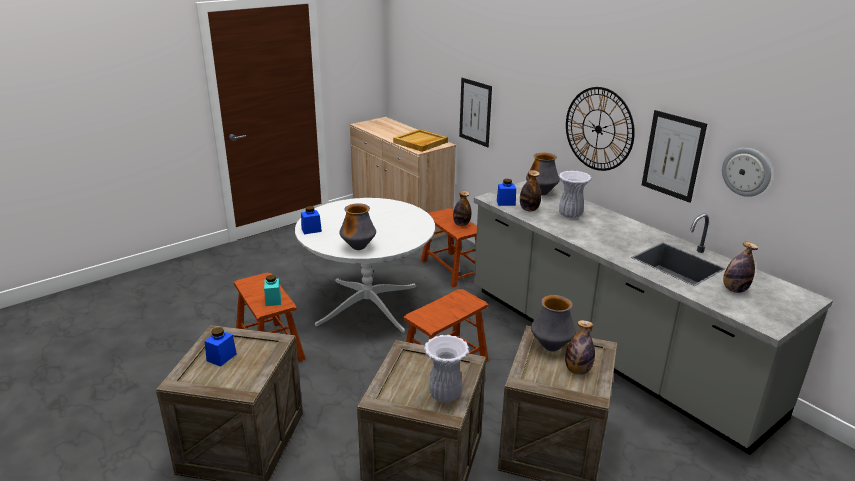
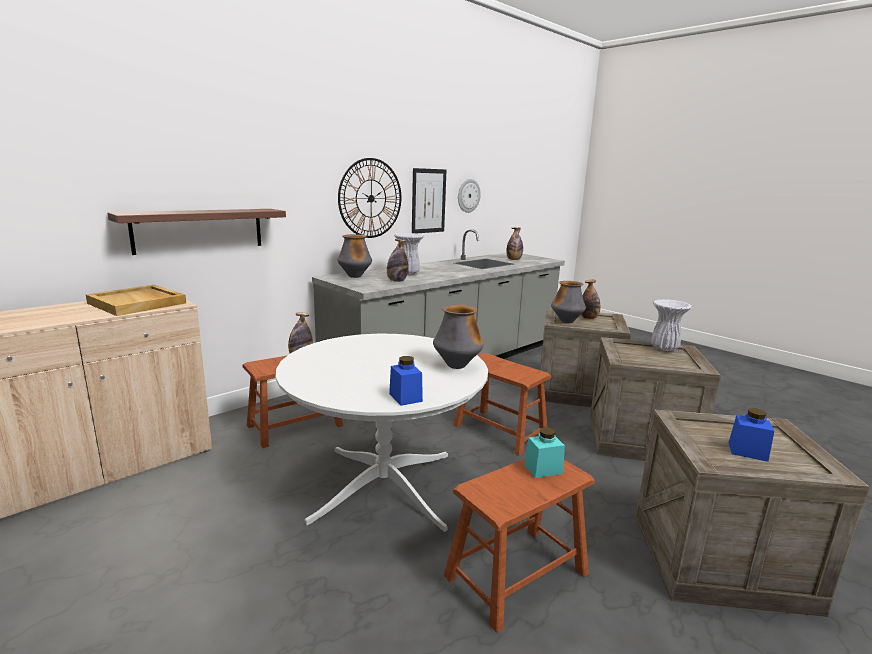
camera: 95 degrees left, 10 degrees down
picture [459,78,492,147] -> shelf [107,209,286,255]
blue jar [497,179,516,206] -> none

